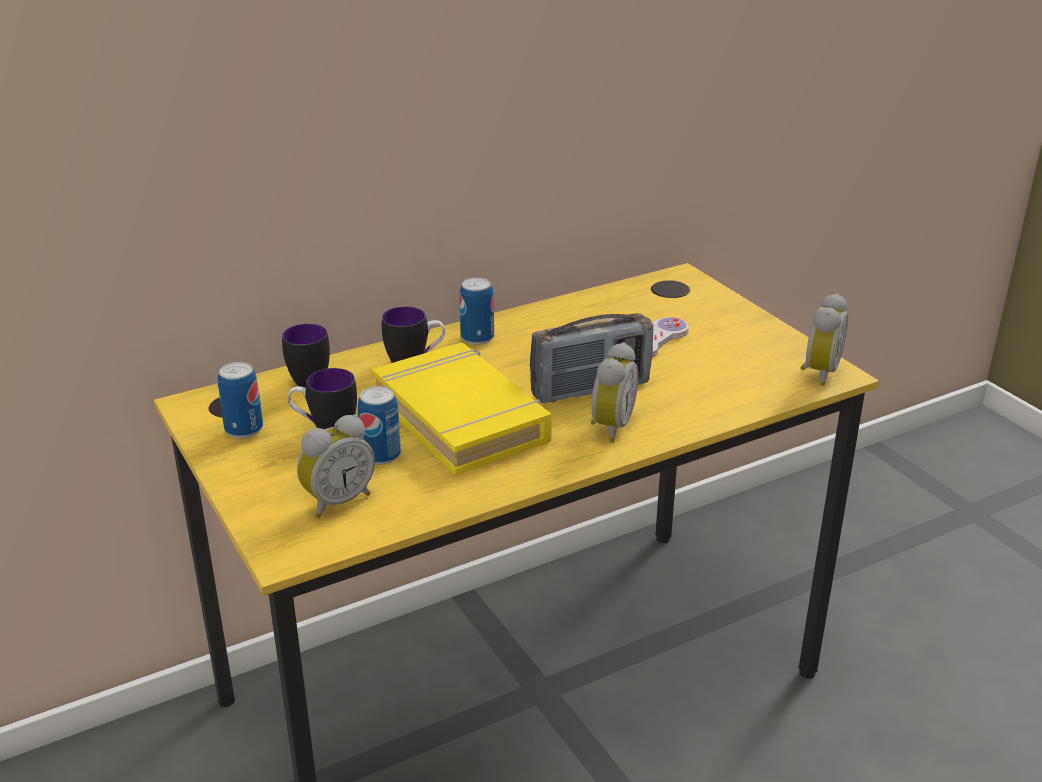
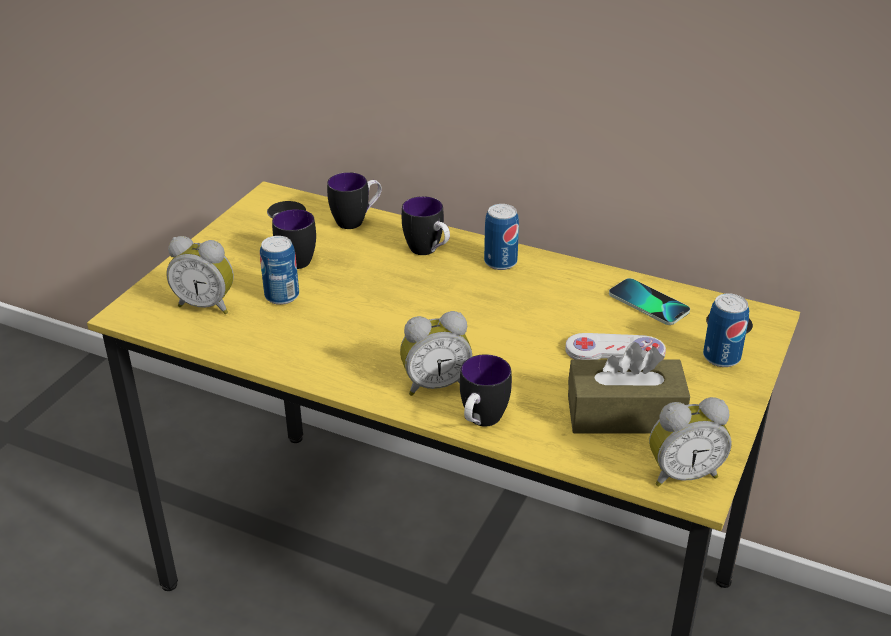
camera: 55 degrees right, 5 degrees up
can [218,362,263,438] -> can moved to [703,293,749,367]
yellow book [372,343,552,476] -> none
radio [530,313,653,403] -> none
none -> mug [460,354,512,427]
none -> brown tissue box [568,342,690,434]
none -> phone [609,278,690,325]

